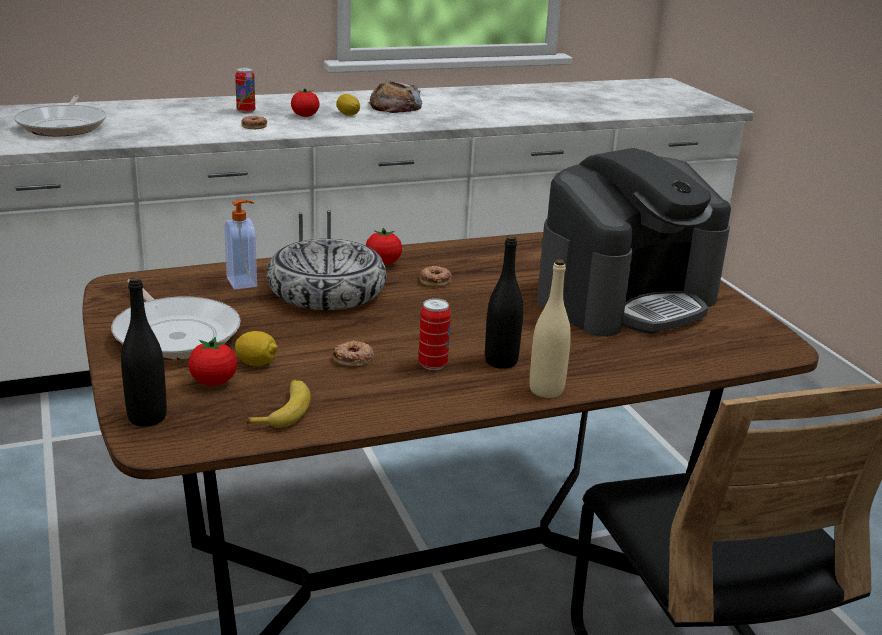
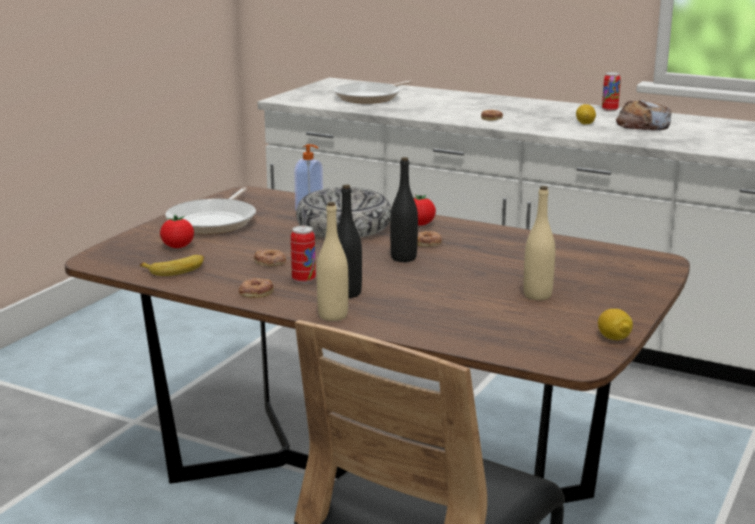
camera: 50 degrees right, 5 degrees down
black bottle [121,276,167,427] -> black bottle moved to [390,157,418,262]
can [235,68,255,113] -> can moved to [602,72,621,112]
lemon [235,331,278,366] -> lemon moved to [598,309,633,340]
tomato [291,88,319,117] -> none
coffee machine [537,148,731,337] -> beige bottle [524,186,555,300]
none -> donut [239,277,274,298]

